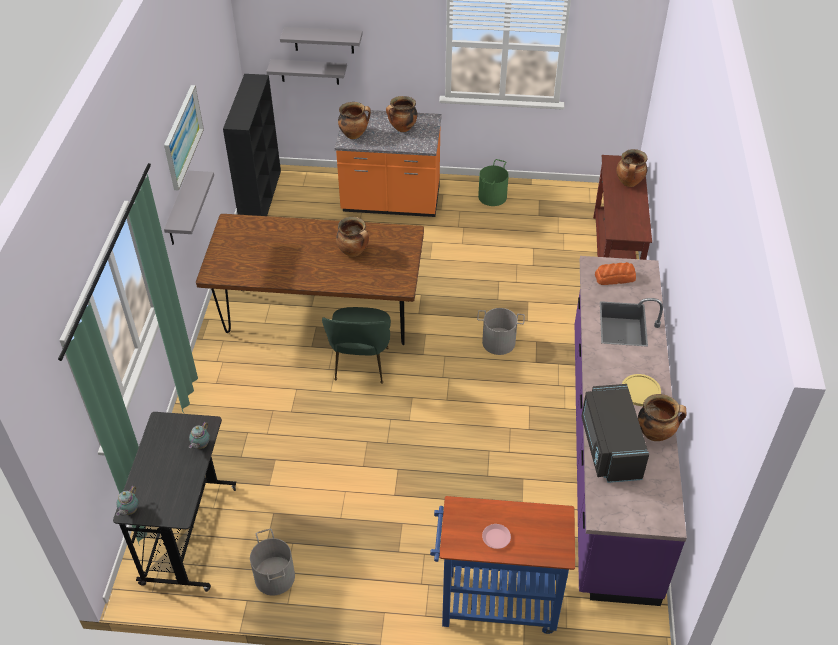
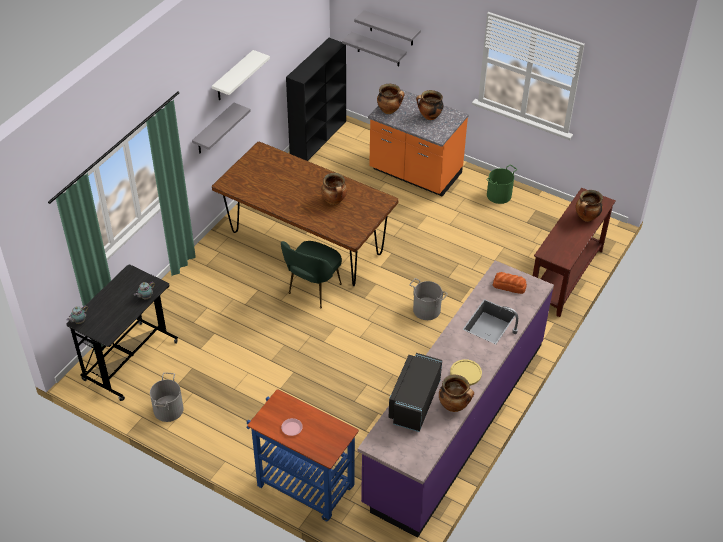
camera: 25 degrees right, 0 degrees up
picture [164,85,204,191] -> white shelf [212,50,270,100]

